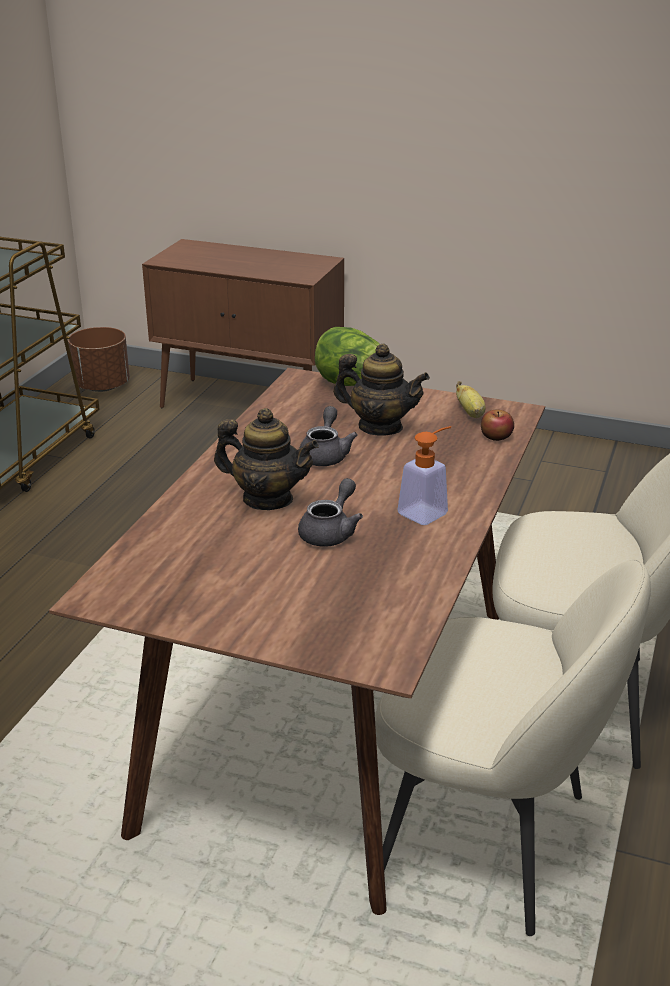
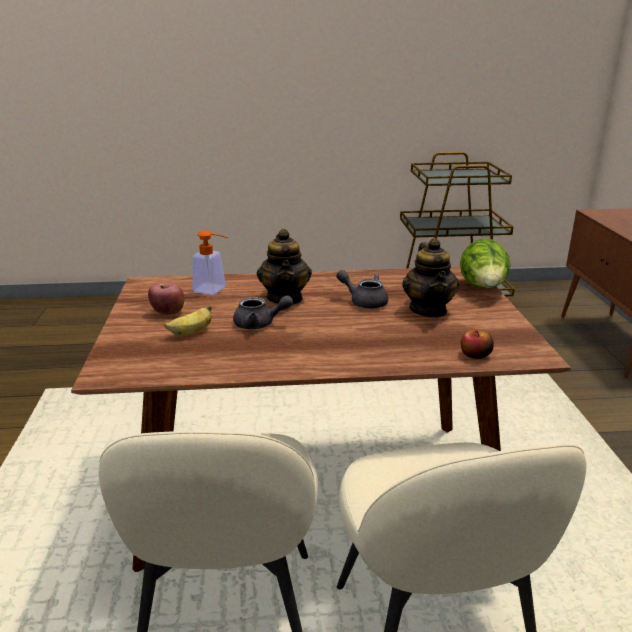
camera: 65 degrees right, 5 degrees down
brown planter [68,327,130,392] -> none
grey teapot [300,406,358,466] -> grey teapot turned 135 degrees counterclockwise [336,270,388,309]
soap dispenser [397,426,451,525] -> soap dispenser moved to [192,230,228,295]
banana [456,381,486,418] -> banana moved to [164,305,212,336]
none -> apple [148,283,184,315]

